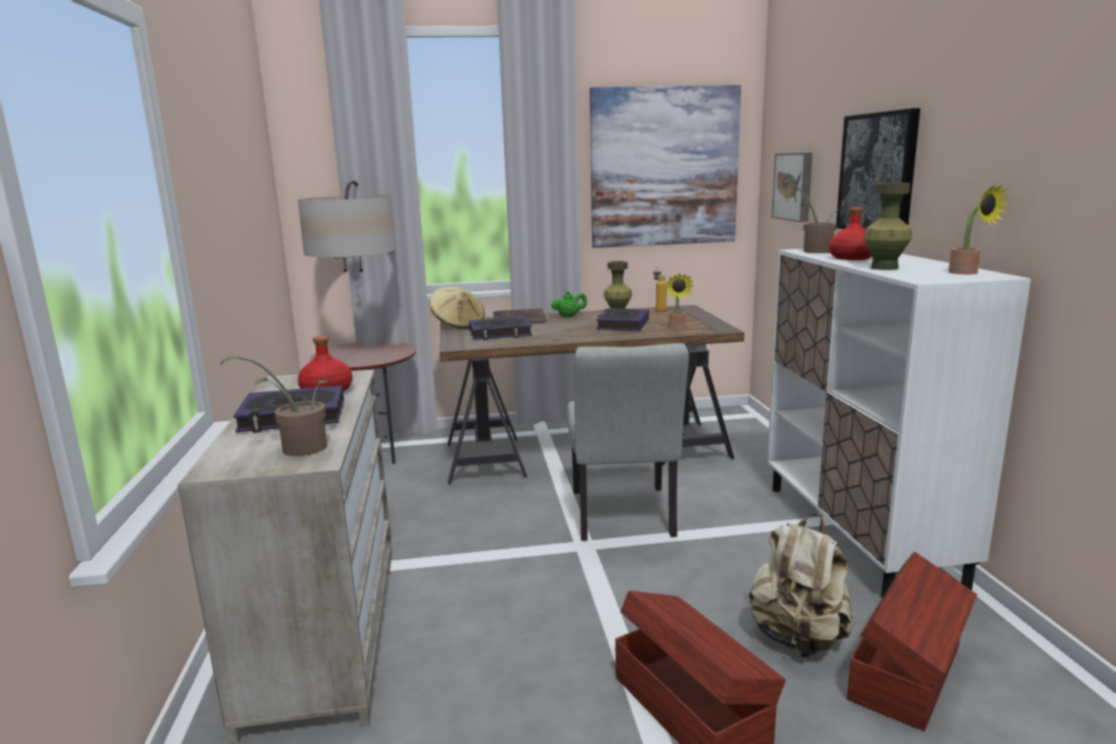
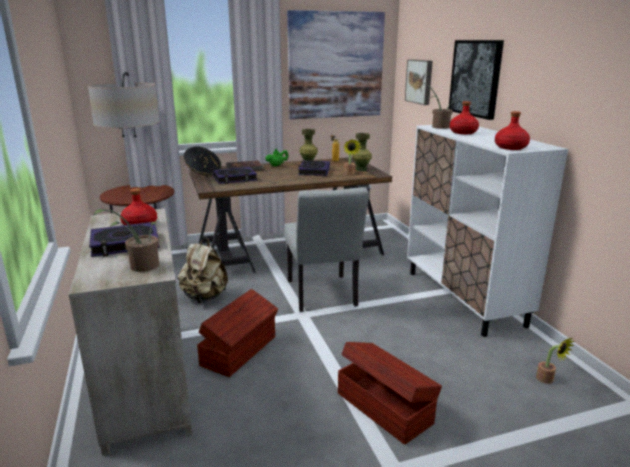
camera: 10 degrees left, 5 degrees up
beige hat [429,287,485,329] -> black hat [184,147,221,176]
beige backpack [749,514,854,658] -> beige backpack moved to [178,238,228,303]
brown storage box [847,552,977,731] -> brown storage box moved to [197,289,278,377]
green vase [863,183,912,270] -> green vase moved to [352,133,372,171]
potted plant [948,184,1010,274] -> potted plant moved to [536,338,575,384]
none -> red bottle [495,111,530,150]

